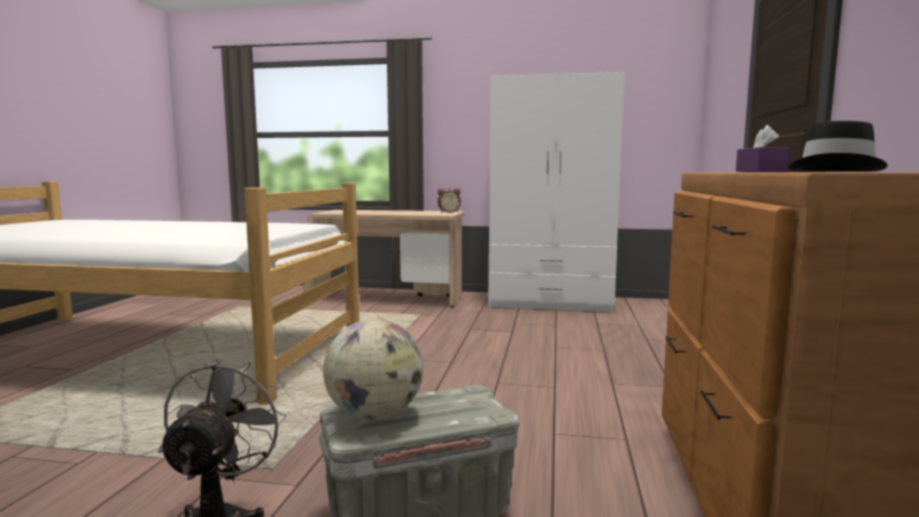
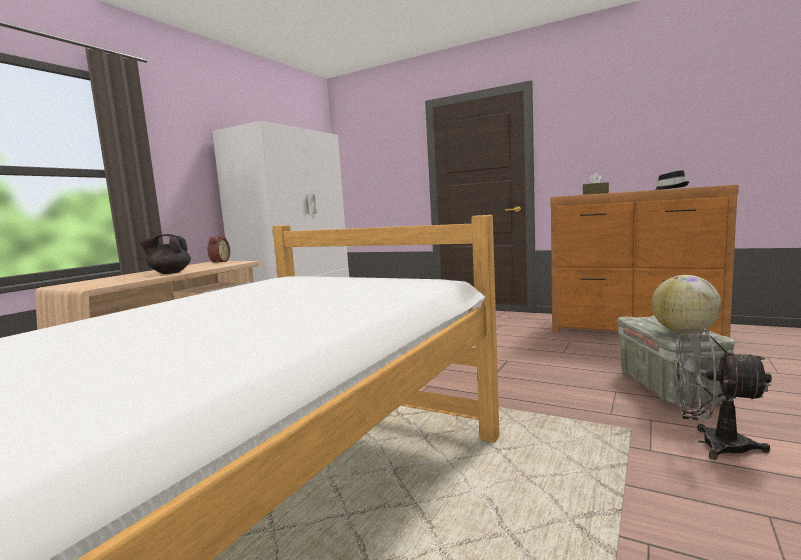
camera: 70 degrees left, 0 degrees up
purple tissue box [736,125,790,172] -> brown tissue box [583,173,609,195]
none -> black teapot [140,234,191,274]

